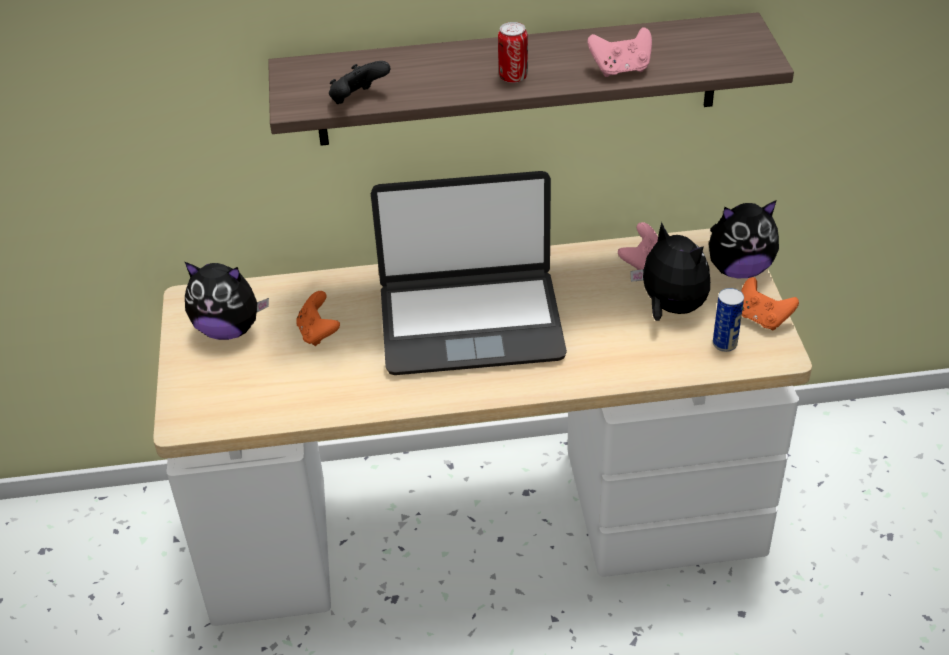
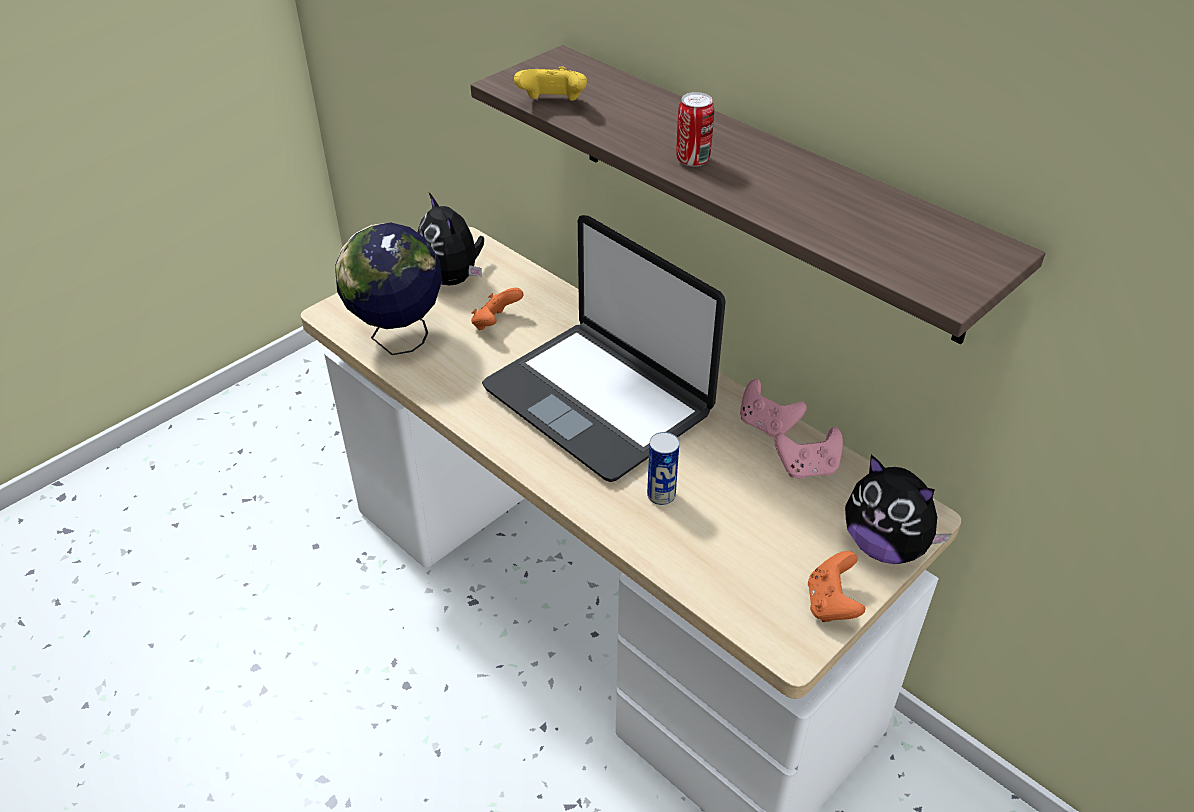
camera: 50 degrees right, 0 degrees up
black game controller [329,61,391,104] -> yellow game controller [514,66,587,101]
pink game controller [587,27,652,77] -> pink game controller moved to [740,379,807,437]
plush toy [630,222,710,321] -> none
can [713,288,744,352] -> can moved to [647,432,679,505]
none -> globe [336,223,442,355]

